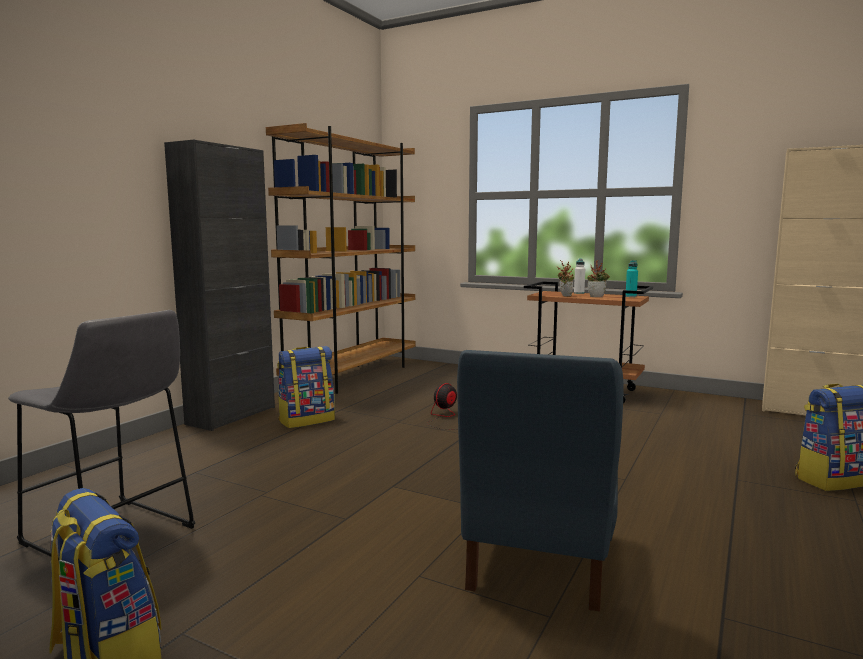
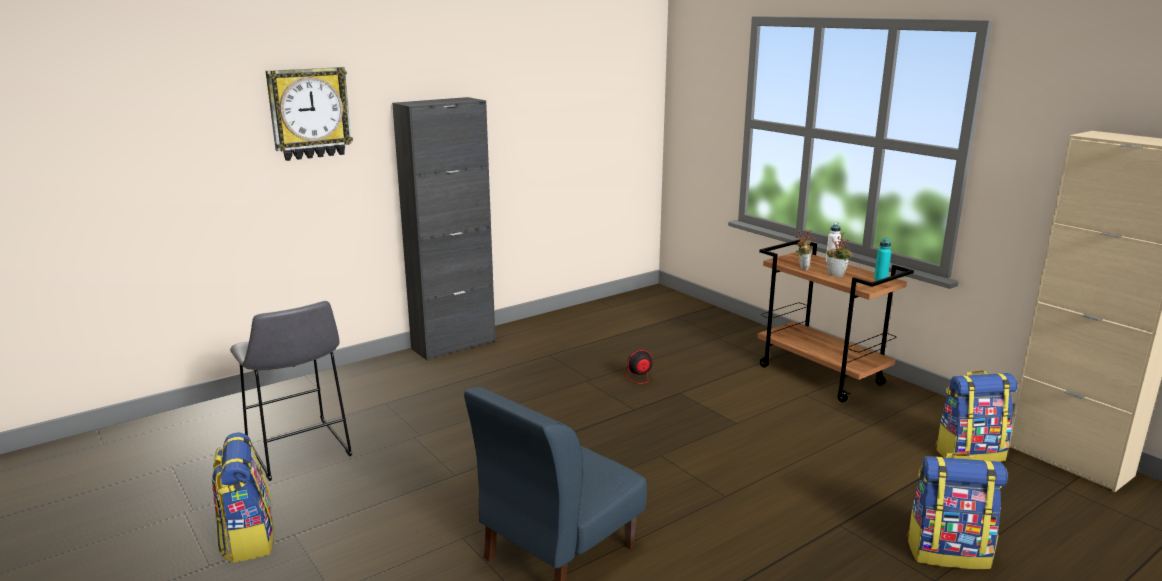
camera: 25 degrees right, 10 degrees up
brown bookcase [266,123,416,394] -> none
backpack [277,346,335,428] -> backpack moved to [935,370,1017,462]
none -> wall clock [266,67,353,161]

